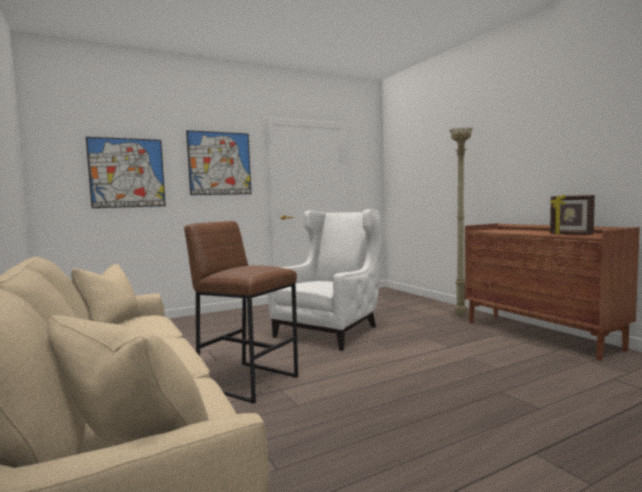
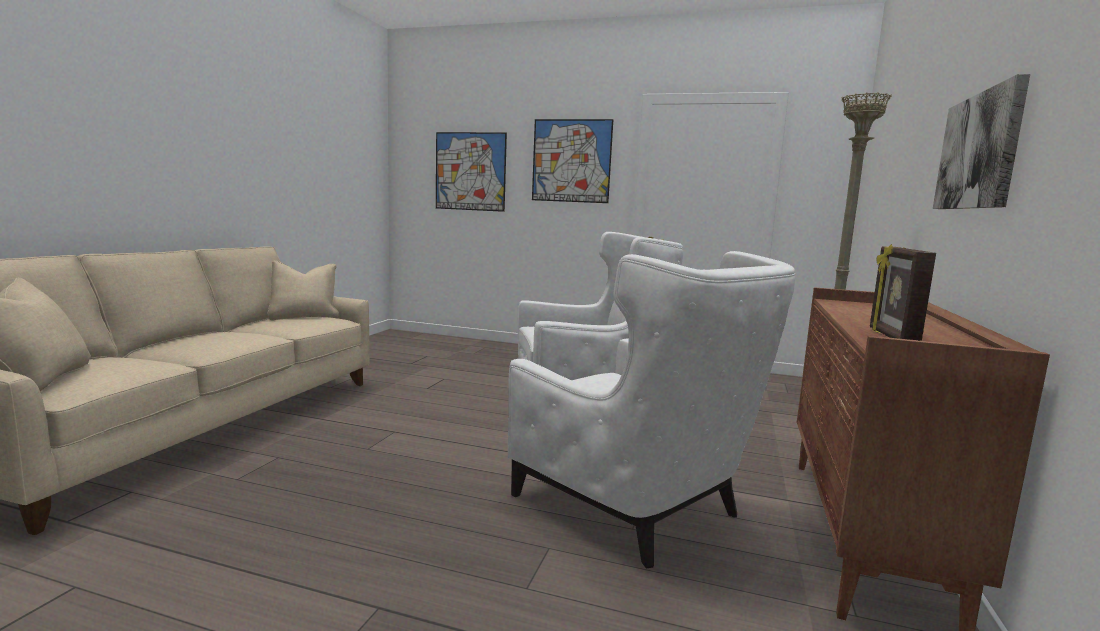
camera: 45 degrees right, 5 degrees up
brown stool [184,221,298,404] -> none
none -> white armchair [508,251,795,568]
none -> picture [933,74,1030,209]

